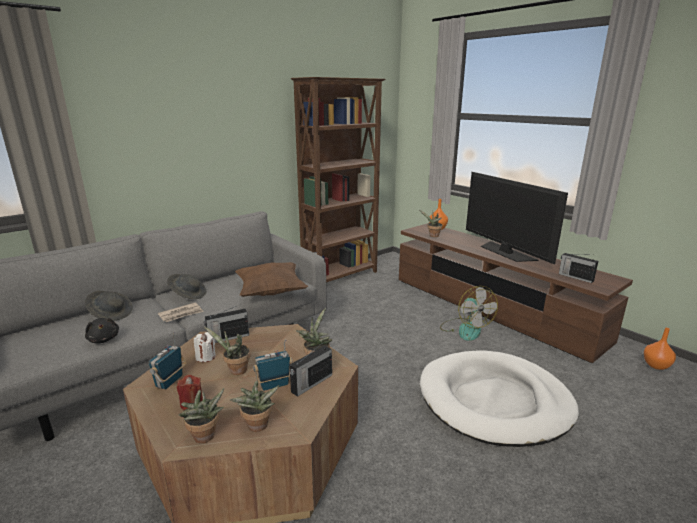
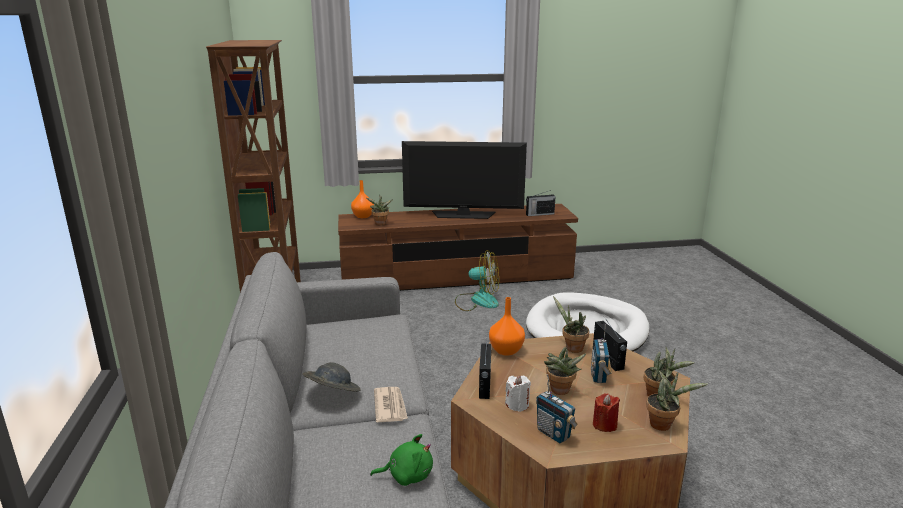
camera: 60 degrees left, 0 degrees up
grey hat [85,291,133,321] -> none
black plush toy [85,318,119,343] -> green plush toy [370,434,433,486]
brown pillow [235,262,308,297] -> none
orange vase [644,328,676,370] -> orange vase moved to [489,297,525,356]

